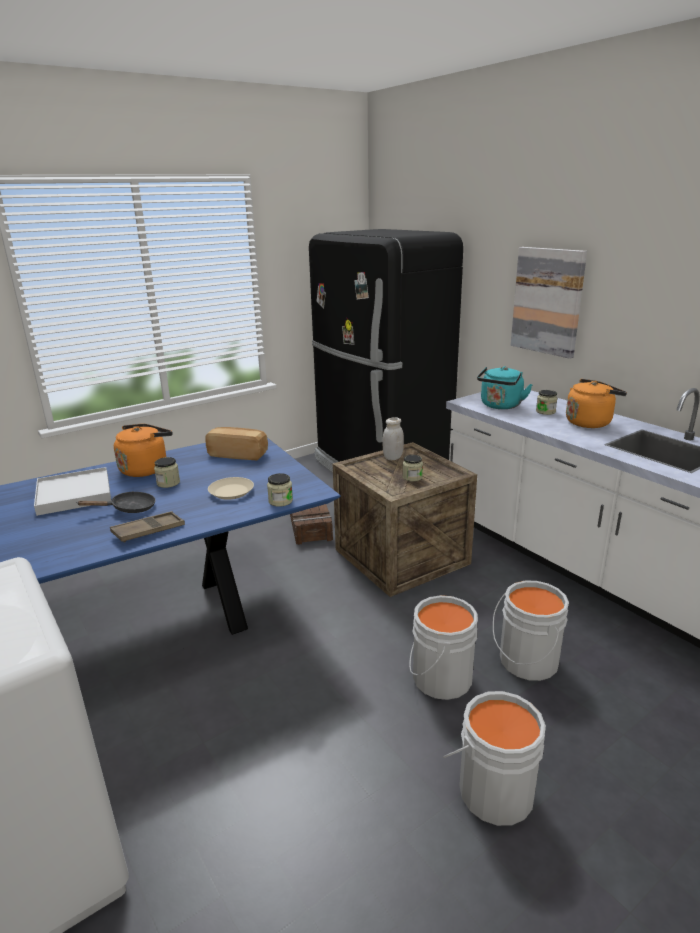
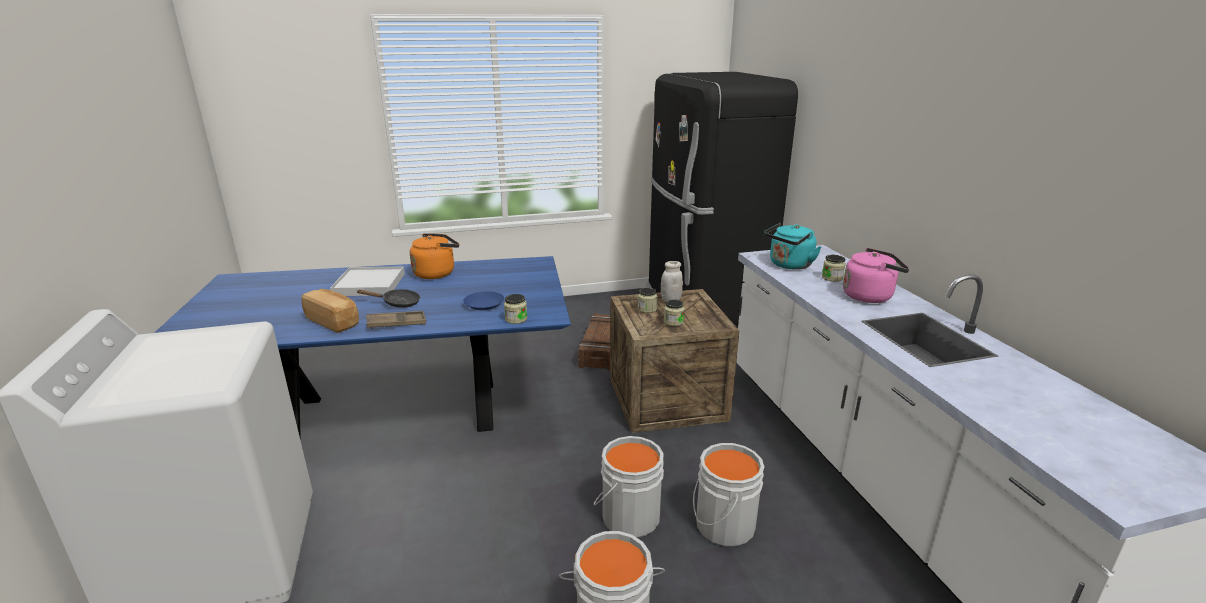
camera: 20 degrees right, 0 degrees up
jar [154,457,180,488] -> jar moved to [638,288,657,313]
bread [205,427,268,460] -> bread moved to [301,289,359,333]
beige plate [208,477,254,500] -> blue plate [463,291,504,310]
picture [511,247,587,359] -> none
orange kettle [566,379,627,428] -> pink kettle [843,248,909,303]

